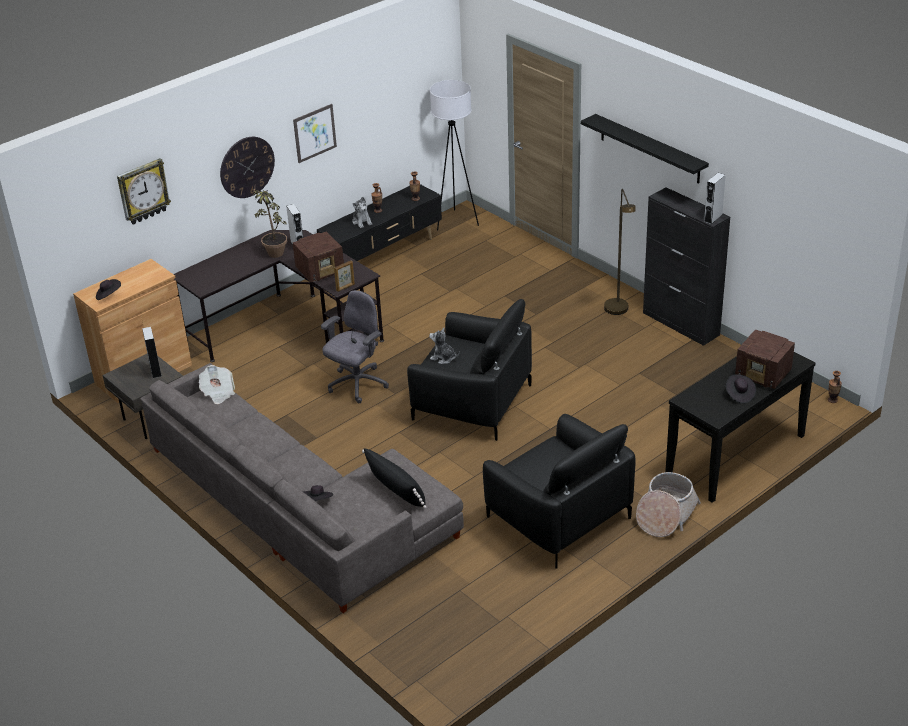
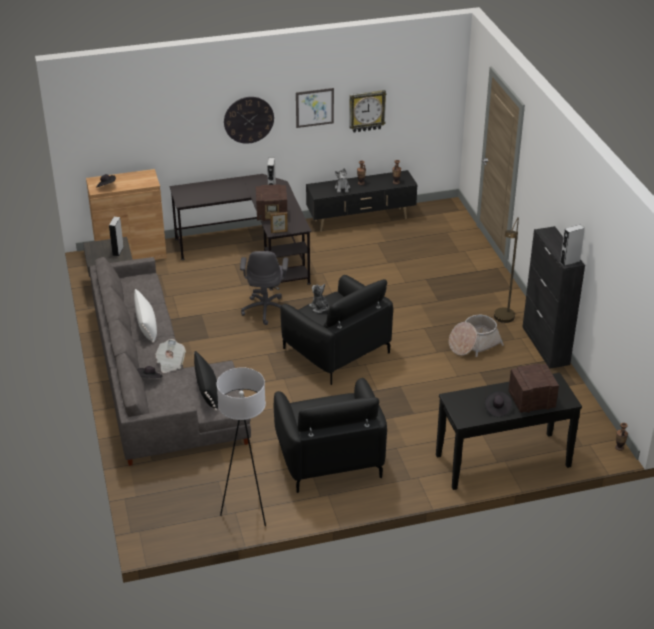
camera: 25 degrees right, 0 degrees up
wall clock [117,158,171,225] -> wall clock moved to [349,90,386,133]
newspaper [199,365,235,404] -> newspaper moved to [155,339,186,373]
potted plant [253,187,287,258] -> none
grey office chair [321,290,389,403] -> grey office chair turned 120 degrees clockwise [240,251,289,325]
white floor lamp [430,80,479,230] -> white floor lamp moved to [217,368,266,526]
black shelf [581,114,709,184] -> none
basket [636,472,701,537] -> basket moved to [449,315,504,357]
radio [735,329,795,389] -> radio turned 105 degrees clockwise [508,364,559,413]
none -> white pillow [134,289,157,343]

